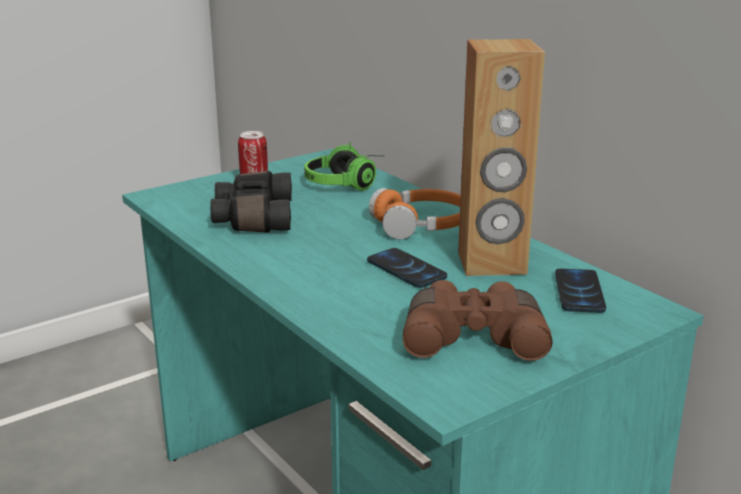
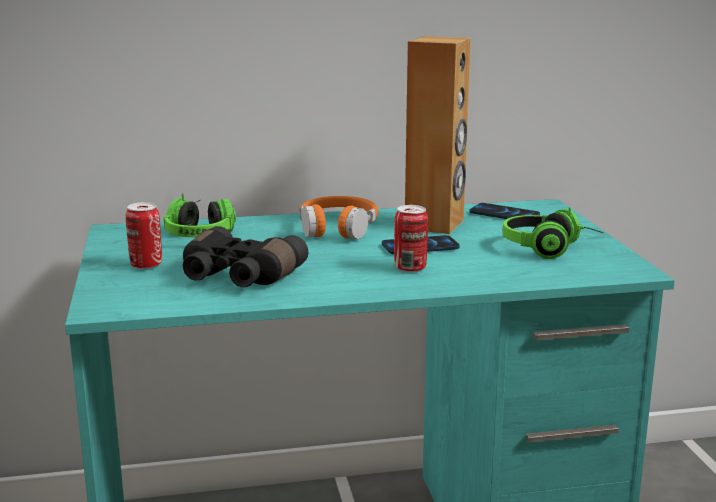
camera: 65 degrees left, 5 degrees down
brown binoculars [403,280,552,361] -> headphones [502,207,604,259]
none -> can [394,205,428,273]

